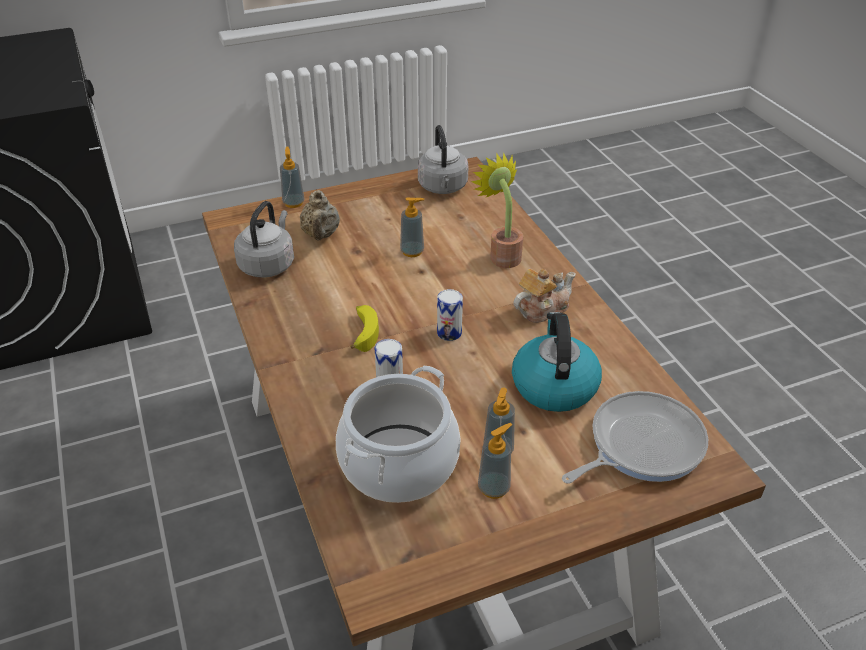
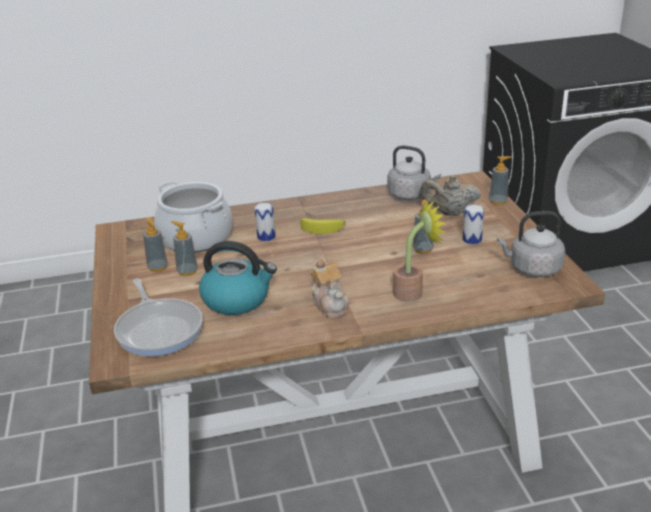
camera: 100 degrees right, 10 degrees down
can [437,289,463,341] -> can moved to [463,204,484,244]

